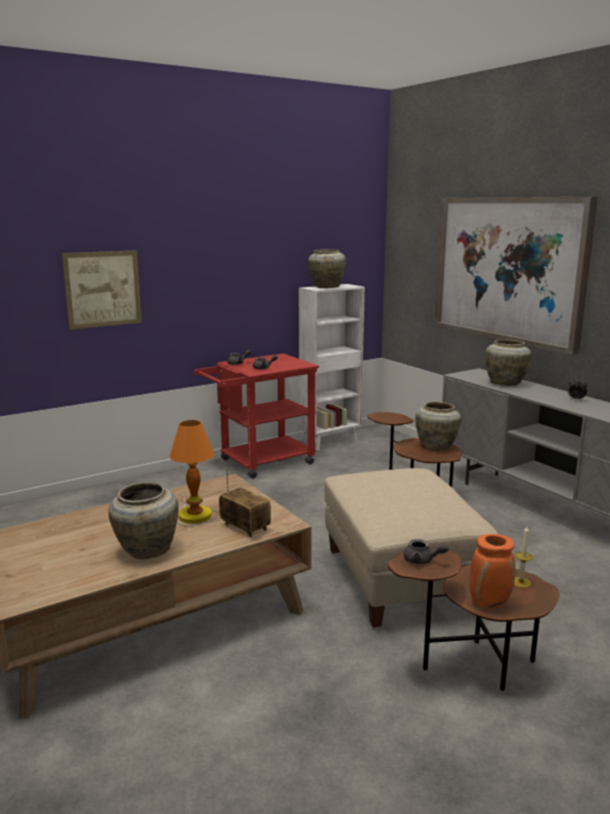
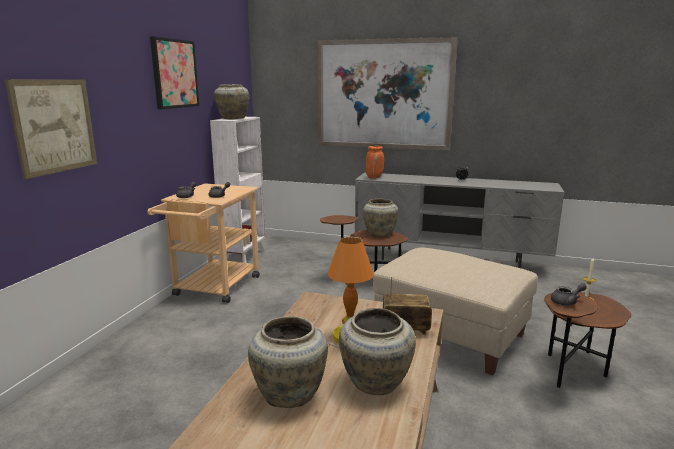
camera: 40 degrees left, 0 degrees up
red cart [194,353,319,479] -> beige cart [147,184,259,303]
orange vase [469,534,515,609] -> orange vase moved to [365,146,384,179]
beige vase [485,339,531,386] -> beige vase moved to [248,316,328,408]
none -> picture [150,36,199,109]

